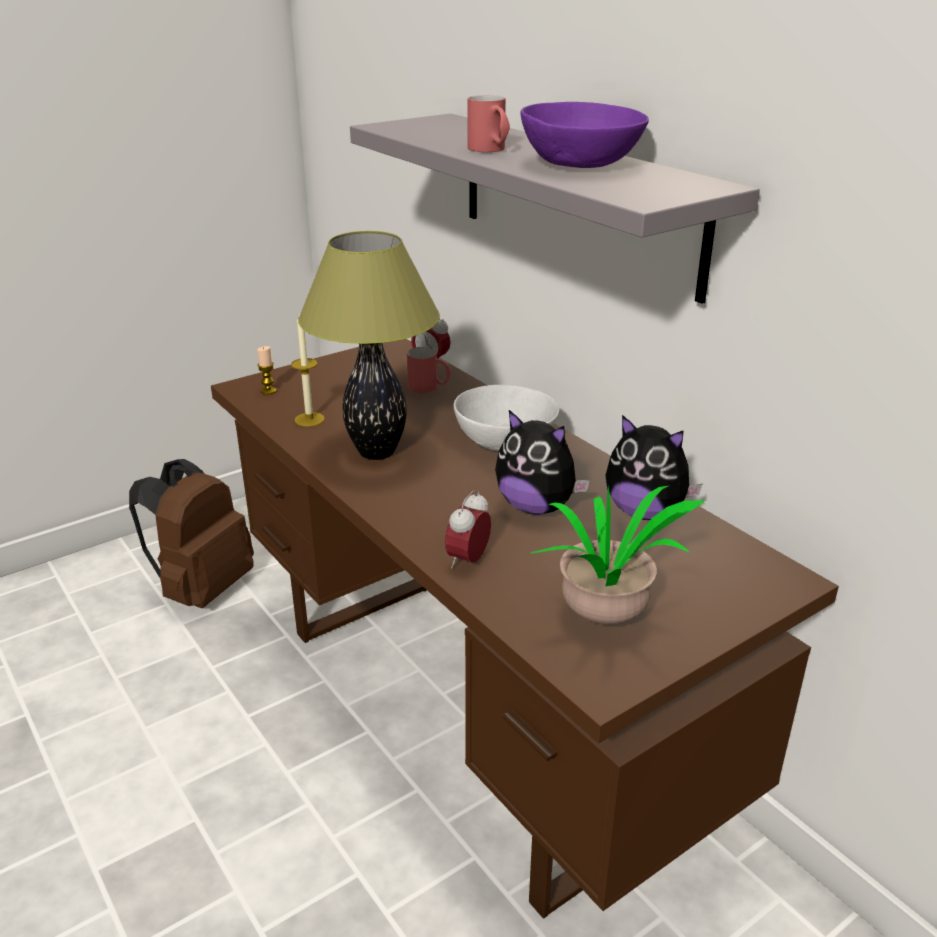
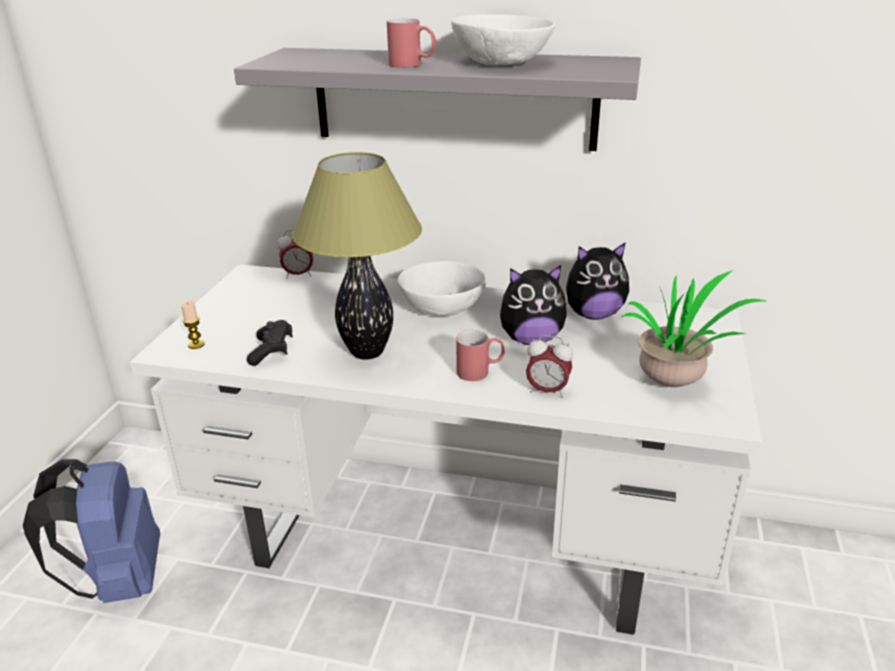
camera: 40 degrees left, 0 degrees up
brown backpack [129,459,254,608] -> blue backpack [23,459,160,603]
brown desk [211,339,839,919] -> white desk [130,264,762,635]
candle [291,313,325,427] -> black game controller [247,320,293,366]
red mug [407,347,451,393] -> red mug moved to [456,330,505,381]
alarm clock [445,491,491,569] -> alarm clock turned 60 degrees counterclockwise [526,335,573,398]
purple bowl [521,102,649,168] -> white bowl [451,14,555,65]

